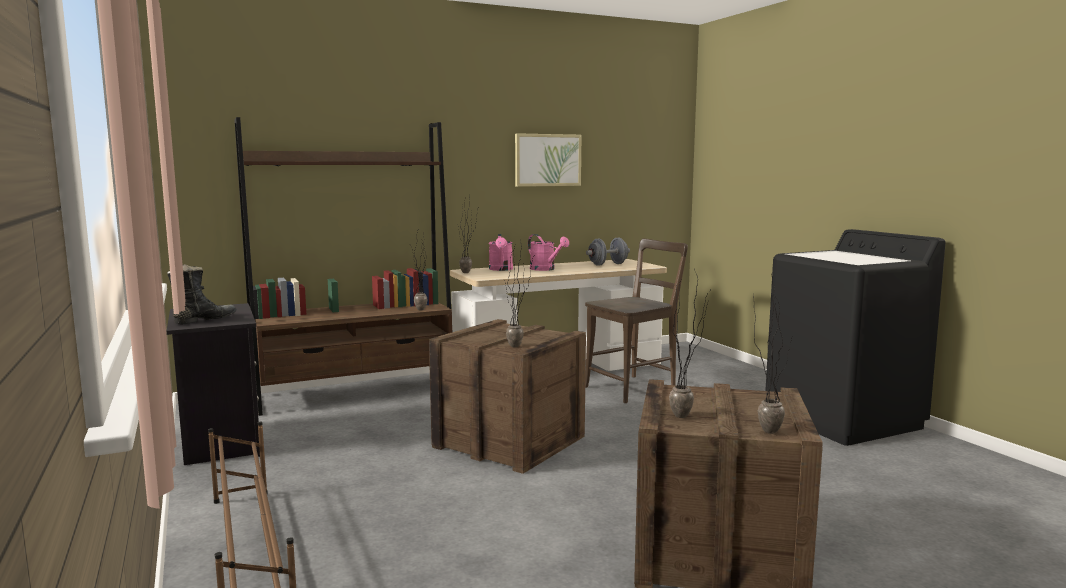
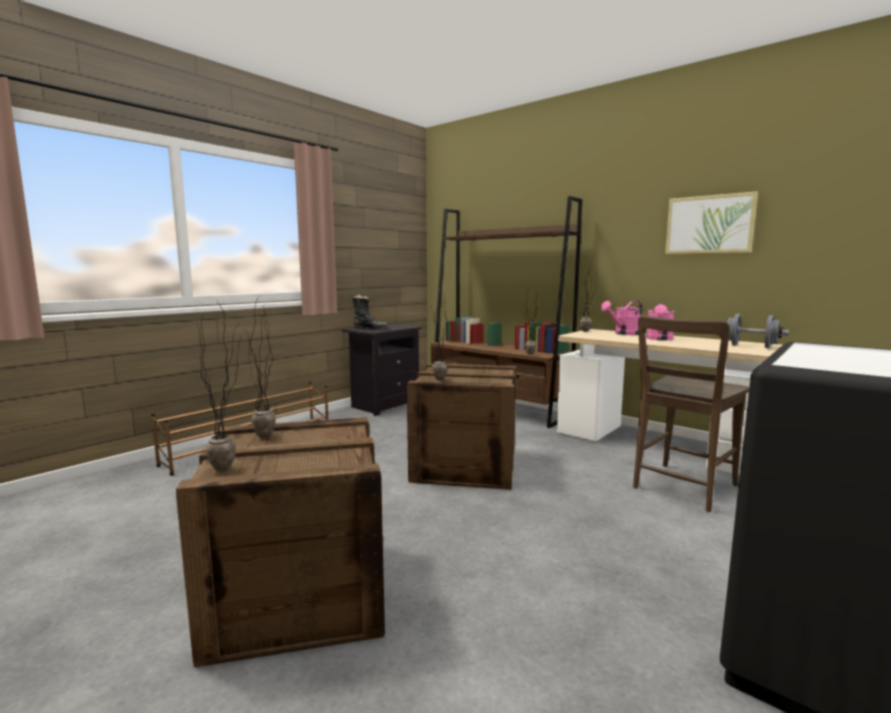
camera: 65 degrees right, 0 degrees up
brown chair [585,239,688,403] -> brown chair turned 105 degrees clockwise [633,315,749,512]

